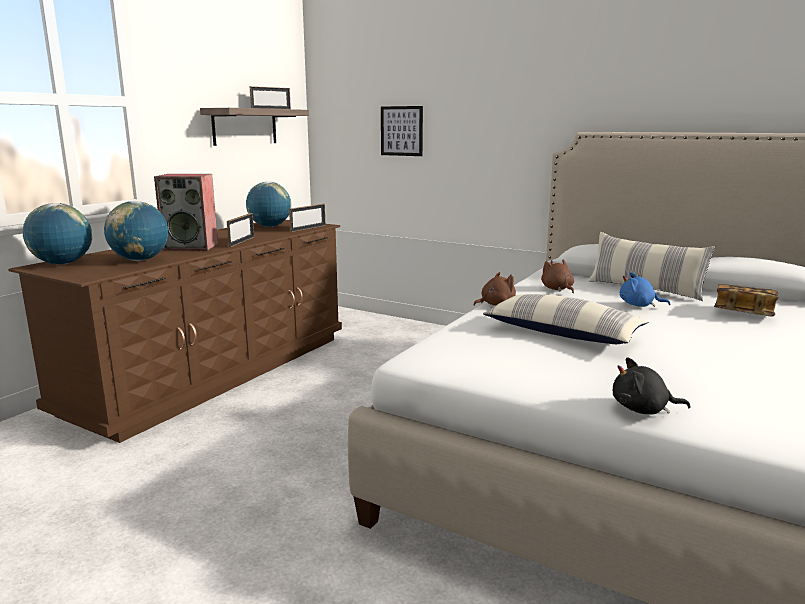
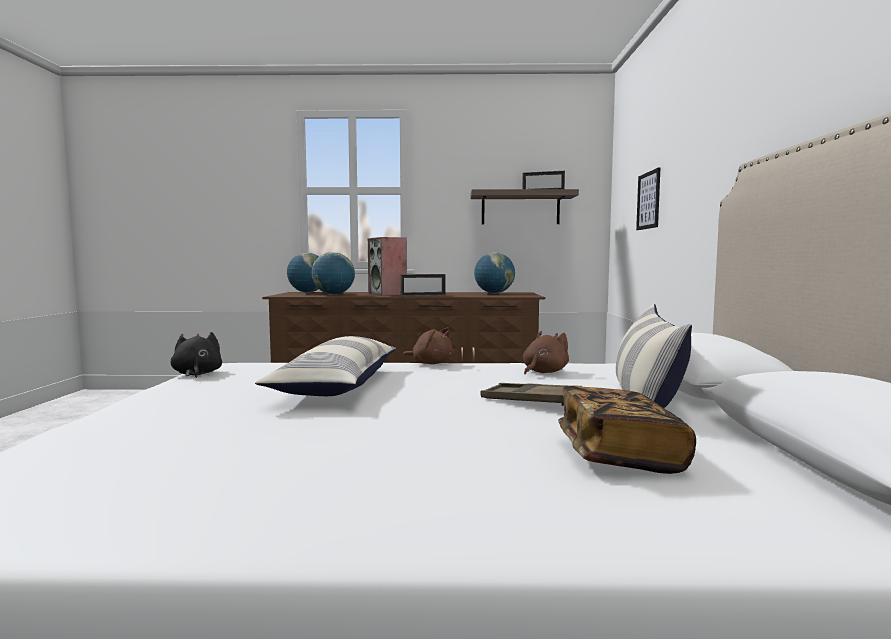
camera: 60 degrees right, 10 degrees down
picture frame [289,204,326,232] -> none
black plush toy [613,358,691,414] -> black plush toy moved to [171,332,222,378]
blue plush toy [620,272,670,307] -> brown tray [481,383,582,406]

